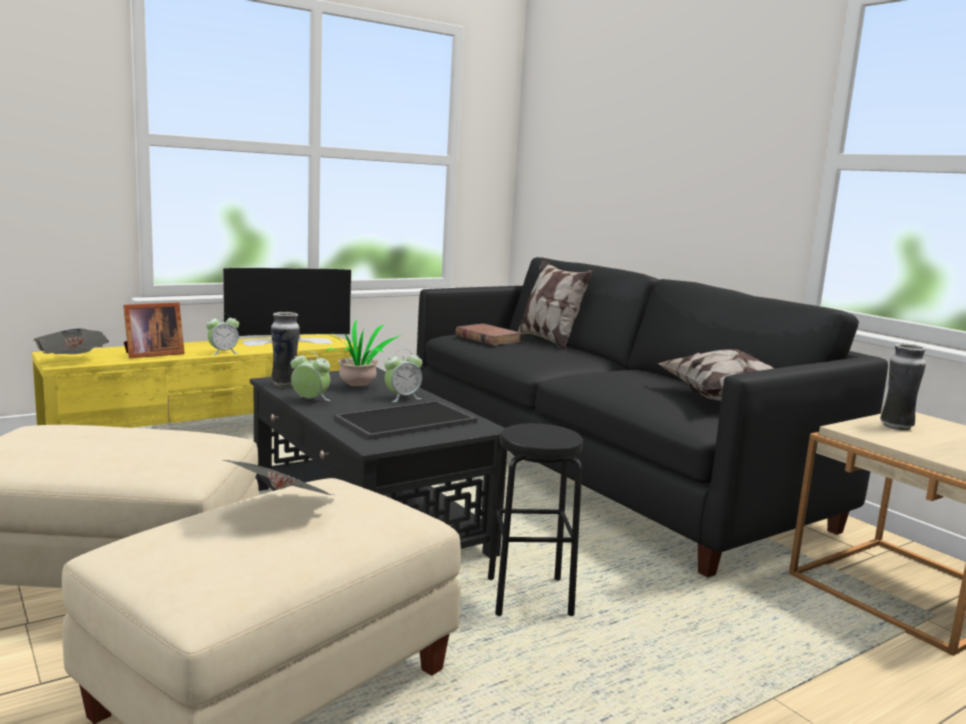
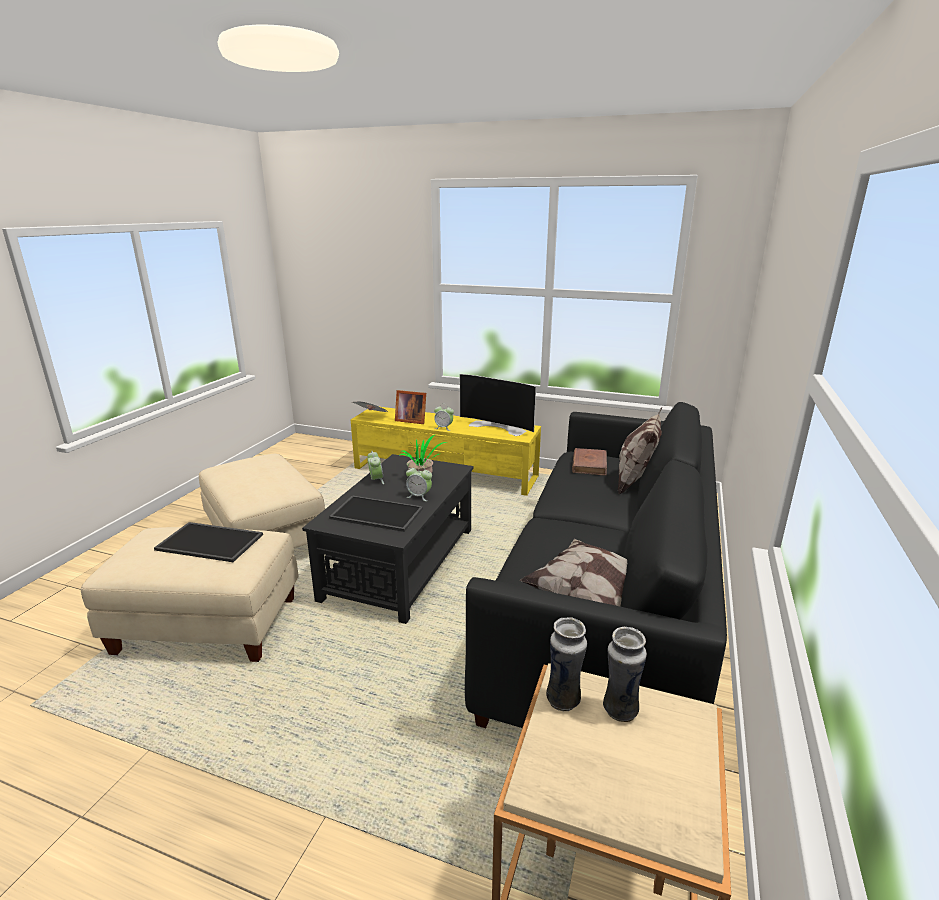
camera: 55 degrees right, 10 degrees up
newspaper [217,460,338,495] -> tray [154,522,263,562]
vase [271,312,300,387] -> vase moved to [546,617,587,711]
black stool [488,423,583,616] -> none

